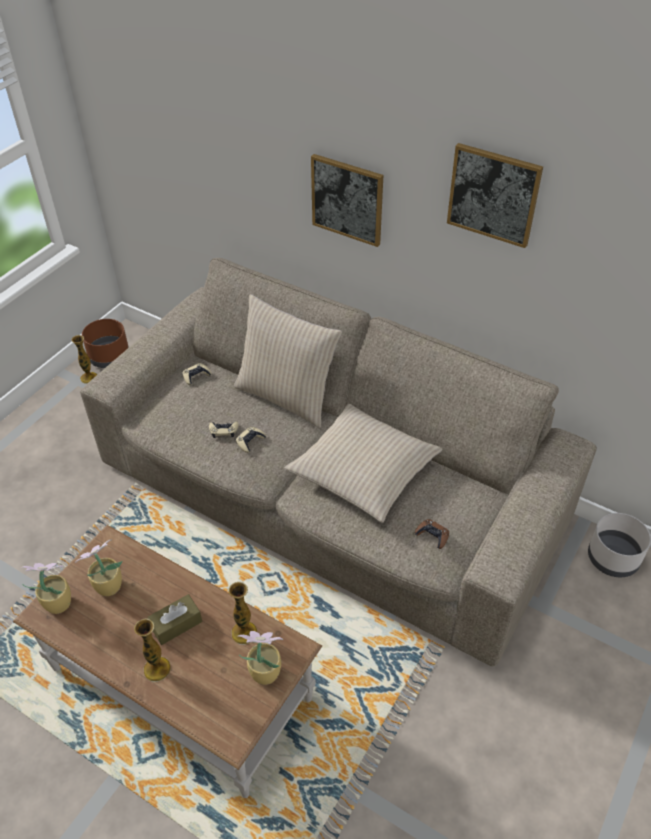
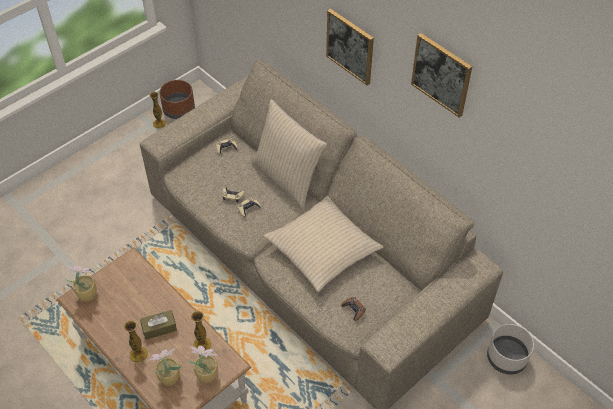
camera: 15 degrees right, 5 degrees up
potted plant [75,539,123,596] -> potted plant moved to [148,349,181,386]

